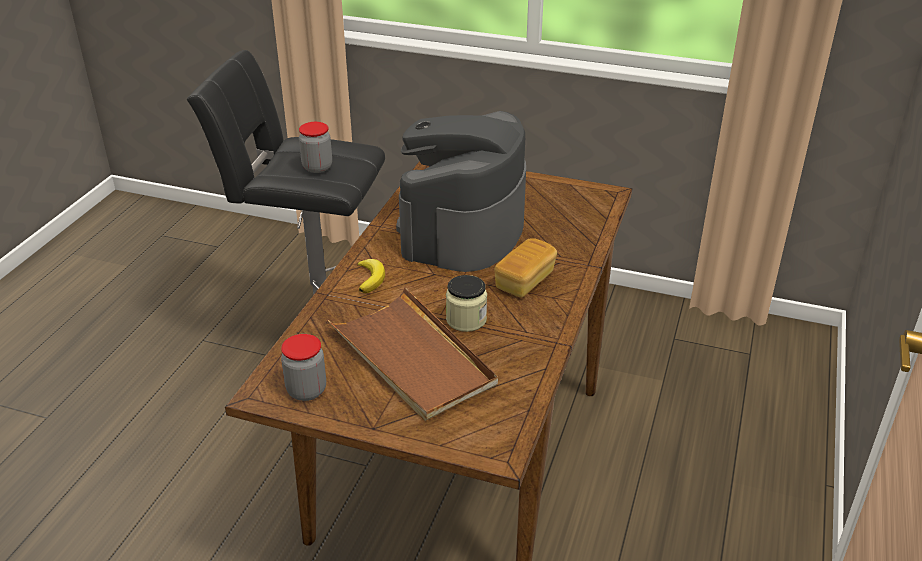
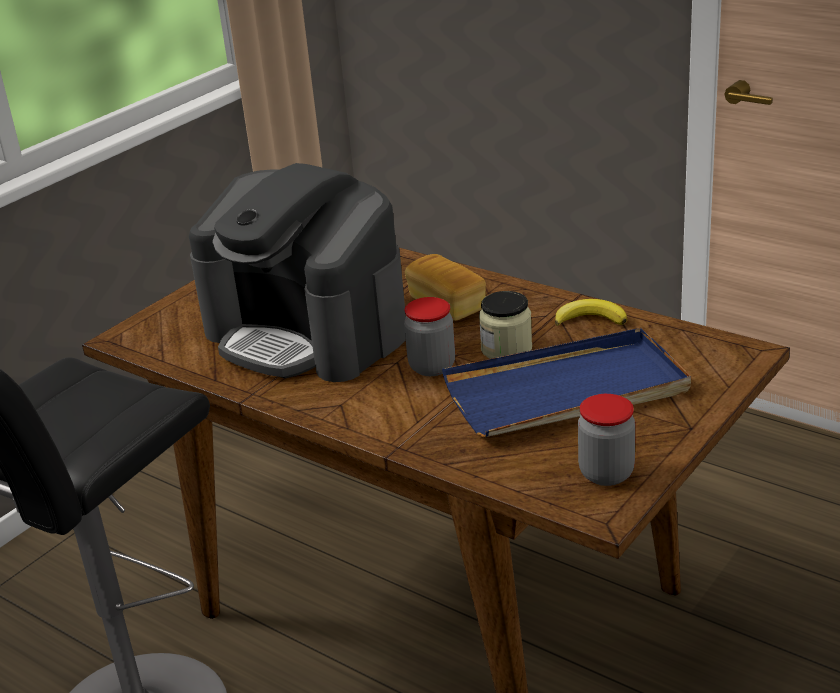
camera: 70 degrees left, 5 degrees down
jar [299,122,332,173] -> jar moved to [404,297,455,376]
brown tray [327,287,498,421] -> blue tray [442,328,691,438]
banana [357,259,385,293] -> banana moved to [555,299,627,326]

